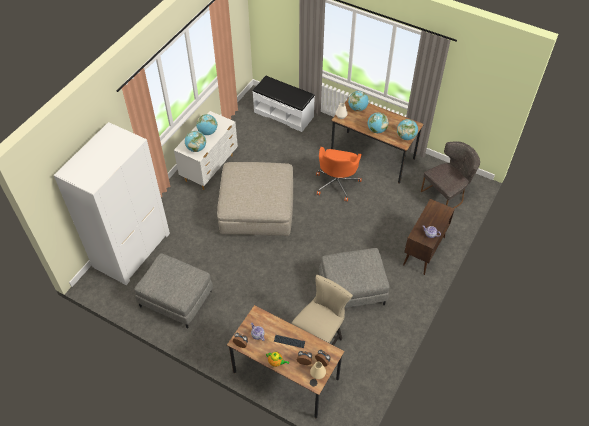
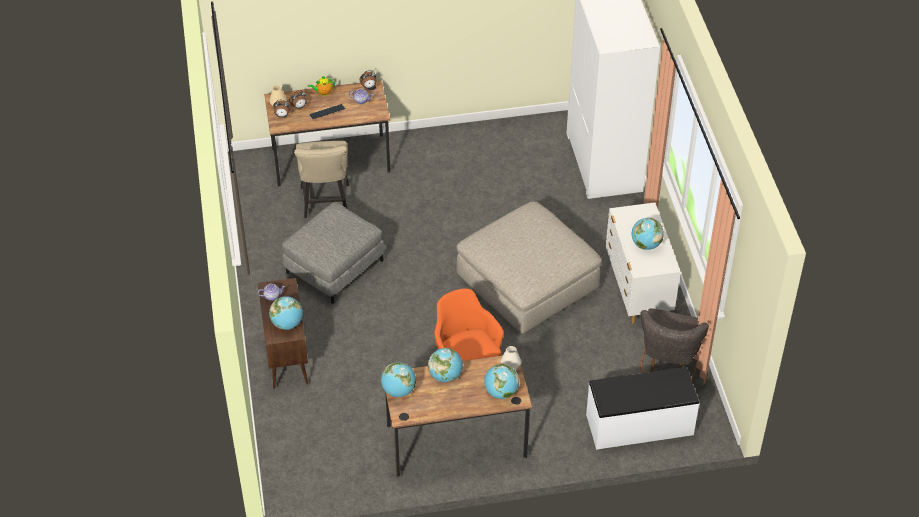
camera: 140 degrees right, 5 degrees down
grey ottoman [134,253,213,329] -> none
globe [185,131,206,152] -> globe moved to [269,296,303,330]
grey chair [421,141,480,209] -> grey chair moved to [640,308,709,380]

